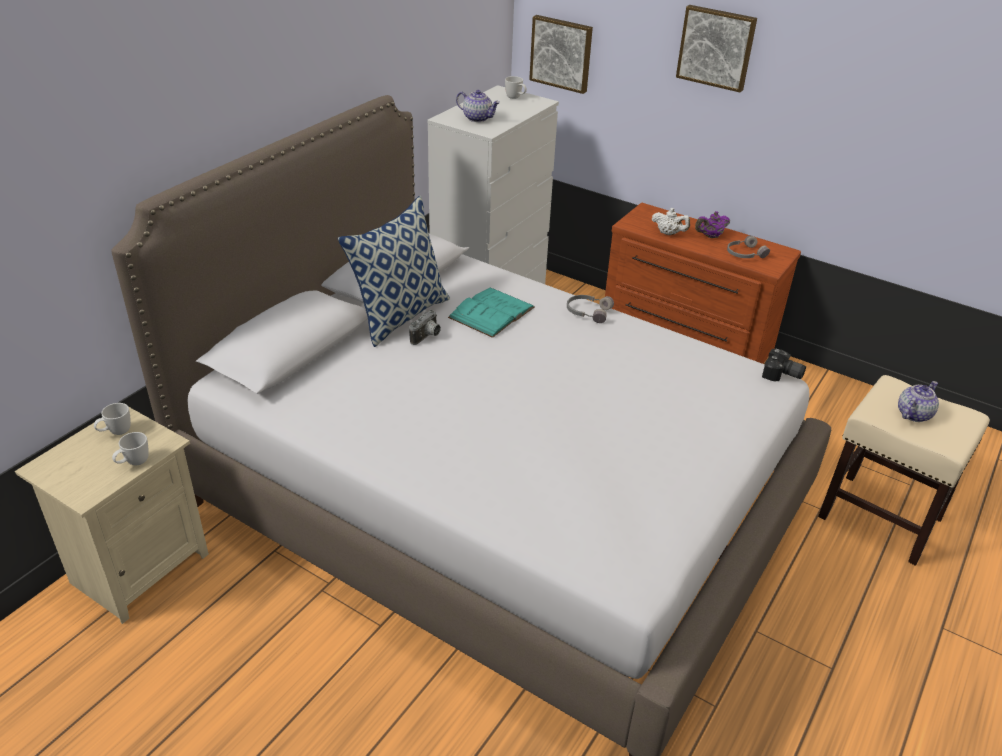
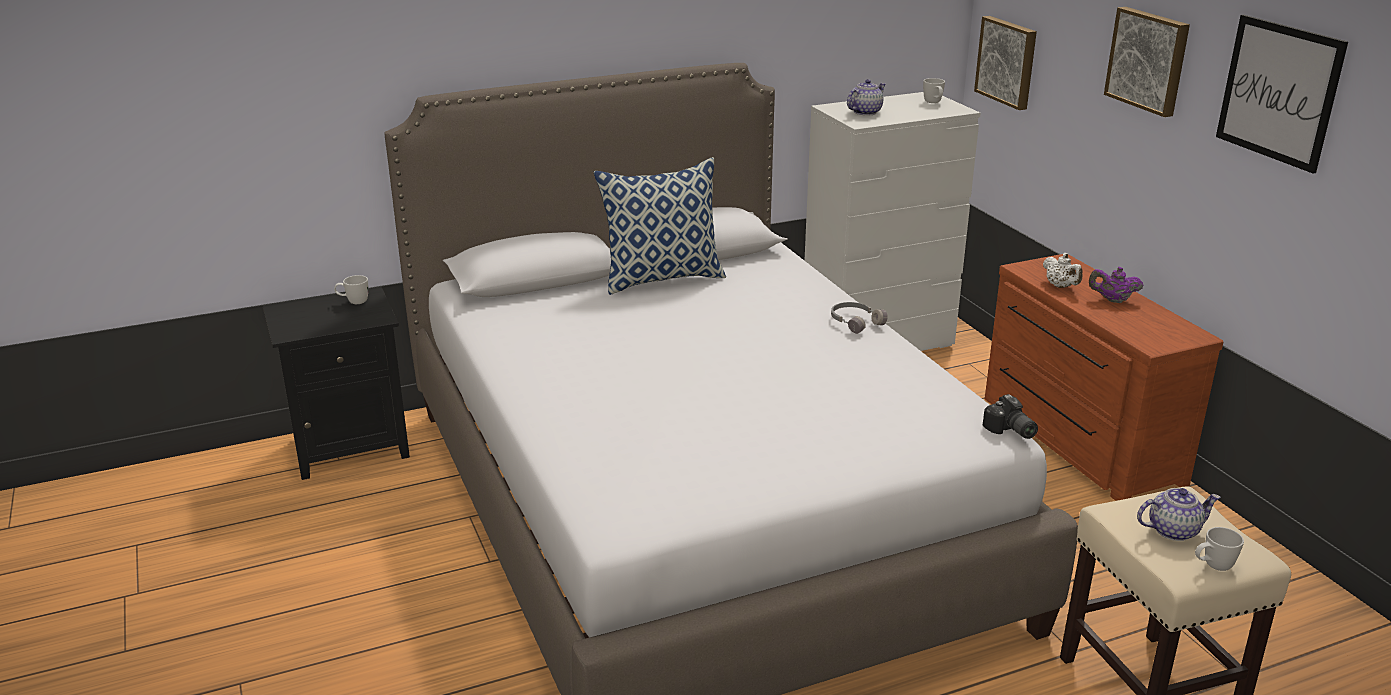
camera: 35 degrees right, 10 degrees down
beige nightstand [15,407,209,624] -> black nightstand [263,287,410,480]
white mug [112,432,149,465] -> white mug moved to [1195,527,1244,571]
camera [409,310,441,345] -> none
turquoise book [448,288,534,338] -> none
teapot [456,90,500,122] -> teapot turned 105 degrees counterclockwise [847,79,886,116]
grey headphones [727,235,770,258] -> none
none -> picture [1216,15,1348,174]

